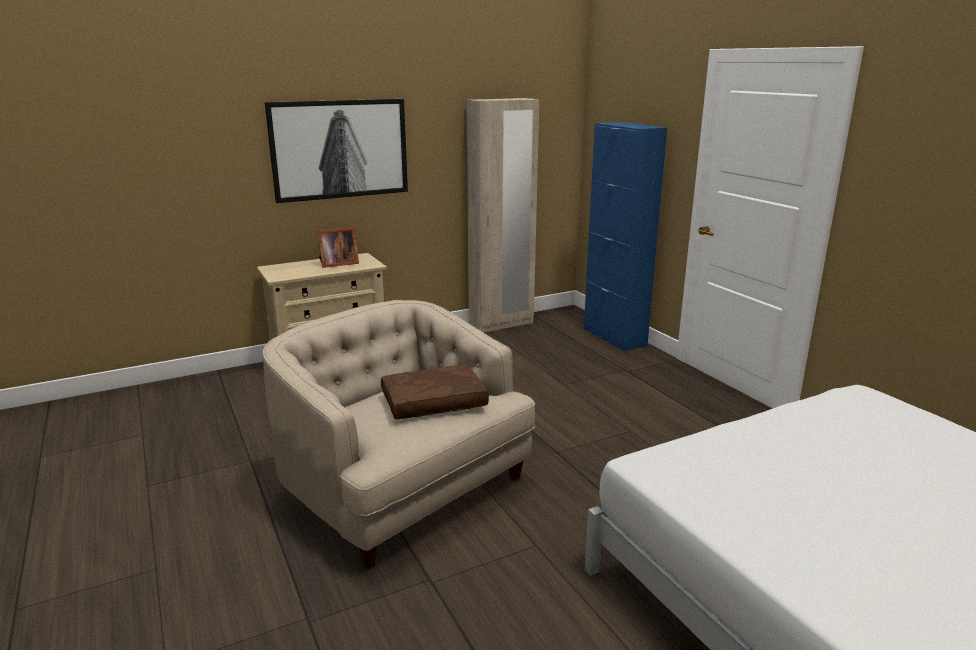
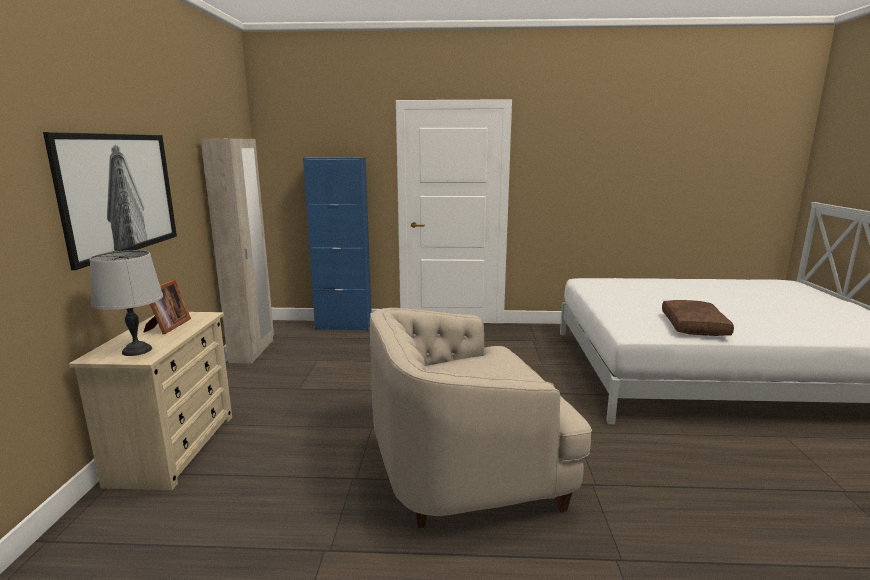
camera: 60 degrees left, 5 degrees down
brown pillow [381,365,489,419] -> brown pillow moved to [662,300,734,336]
none -> grey table lamp [90,250,163,356]

